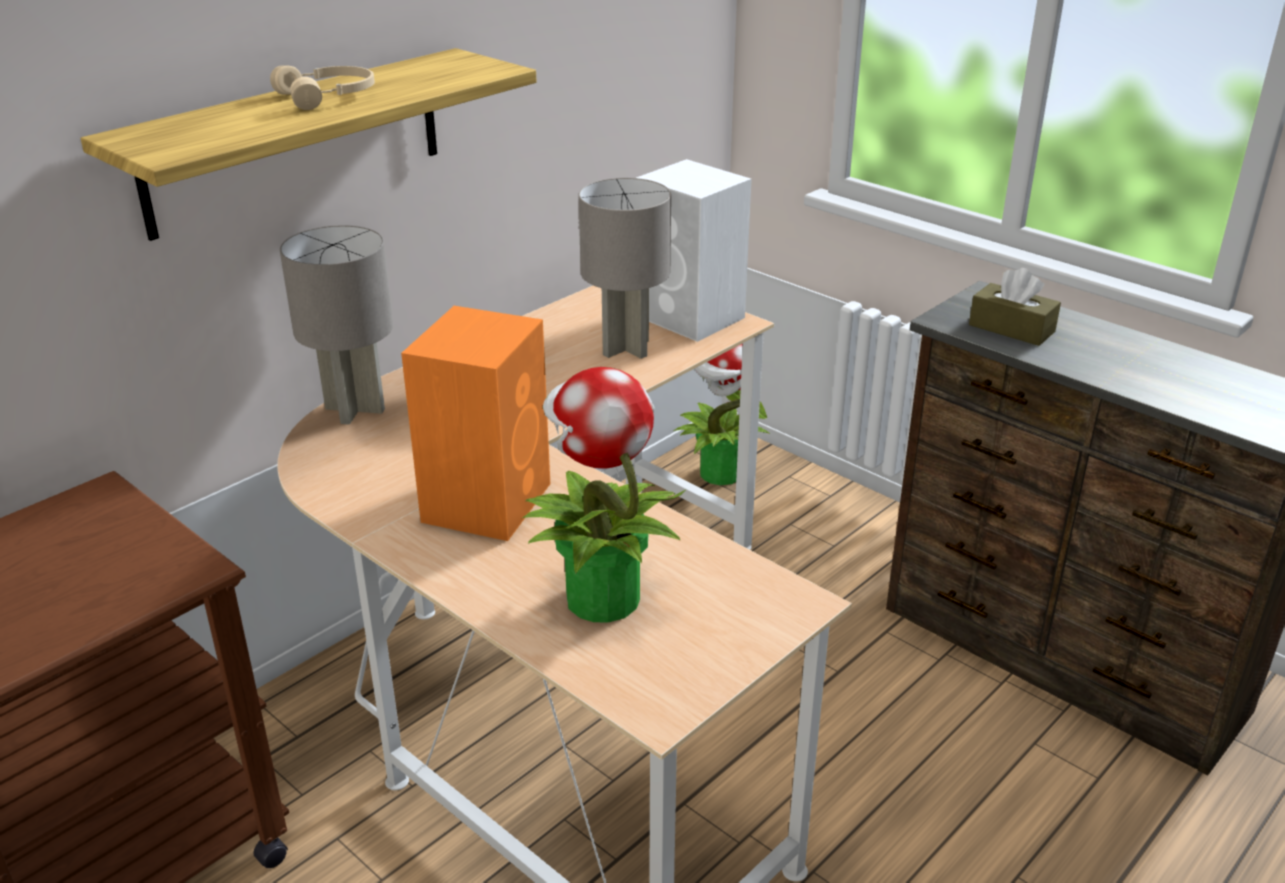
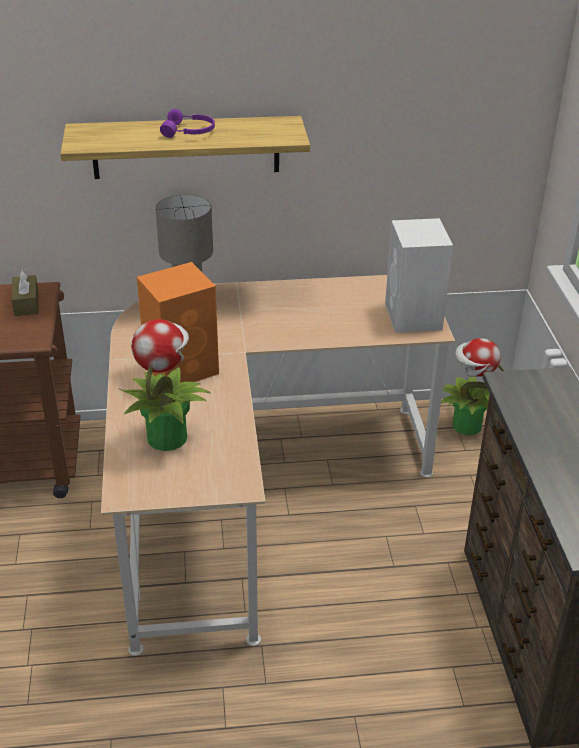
camera: 40 degrees right, 5 degrees up
beige headphones [270,65,375,110] -> purple headphones [160,109,215,138]
grey table lamp [579,178,671,359] -> none
brown tissue box [969,268,1061,346] -> brown tissue box moved to [11,270,39,316]

